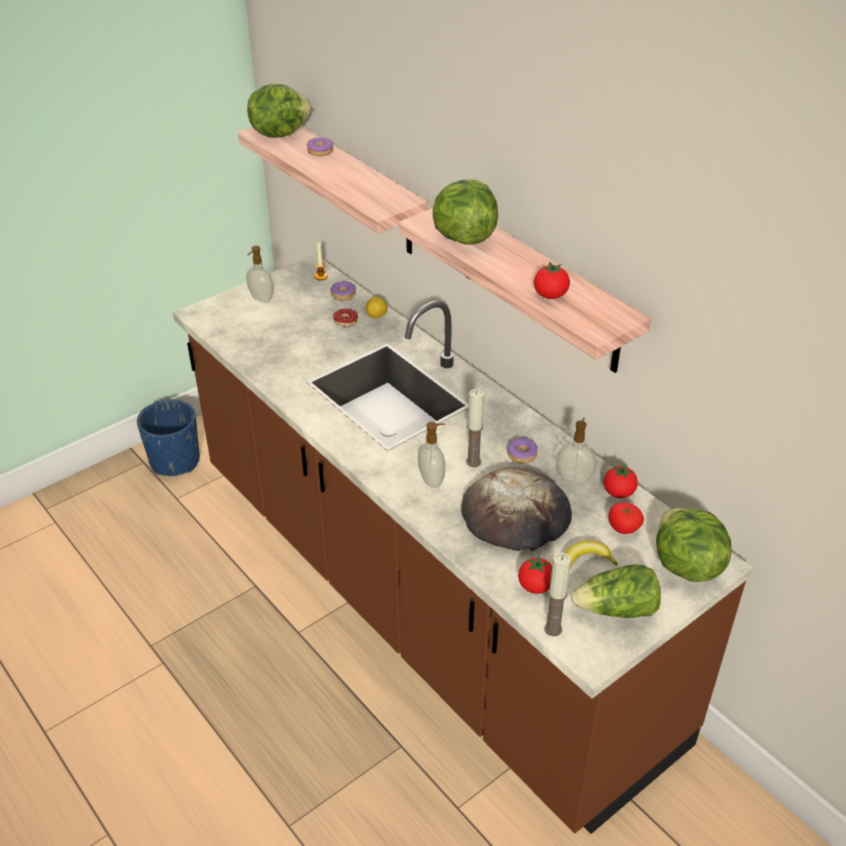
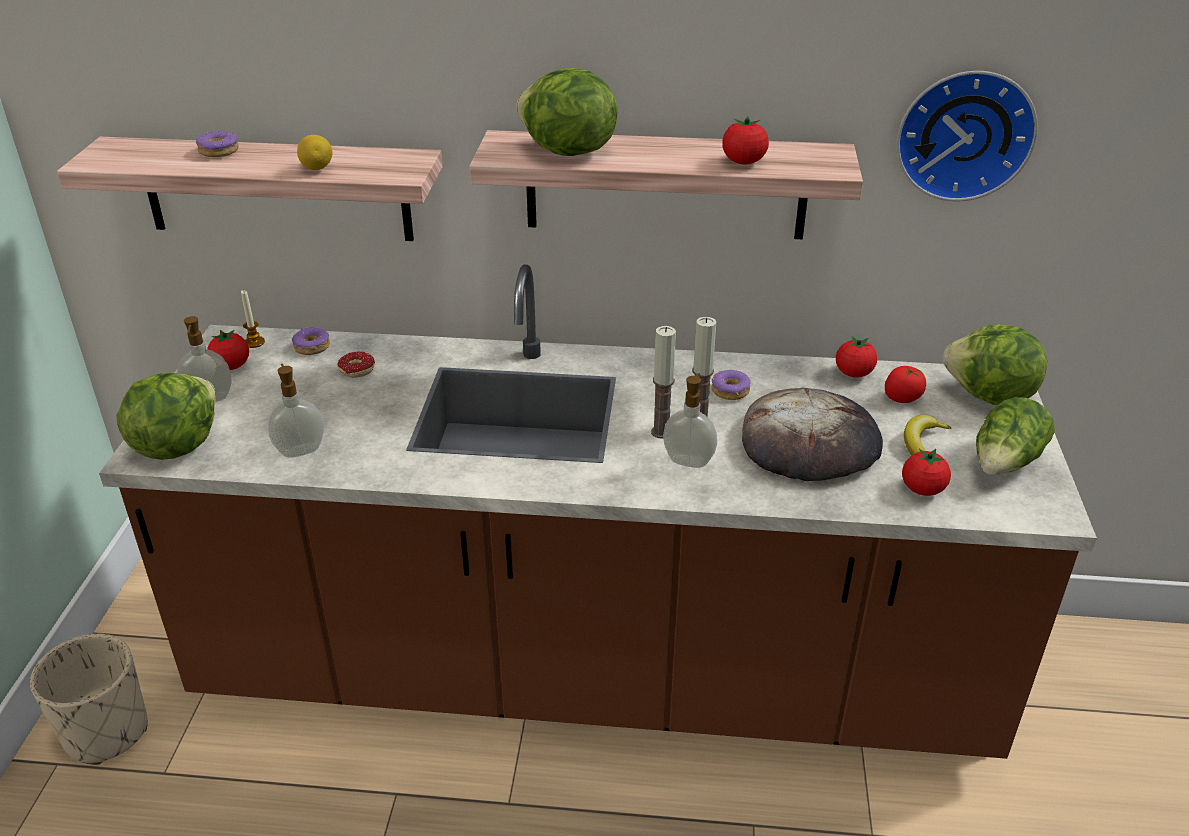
camera: 45 degrees left, 5 degrees down
blue planter [137,399,200,476] -> beige planter [30,634,148,765]
lettuce [247,84,312,138] -> lettuce moved to [116,372,216,460]
lemon [366,297,387,318] -> lemon moved to [297,135,333,170]
candle [544,553,571,636] -> candle moved to [651,326,676,439]
soap dispenser [556,418,596,484] -> soap dispenser moved to [268,364,324,458]
none -> tomato [207,330,249,370]
none -> wall clock [896,71,1038,201]

